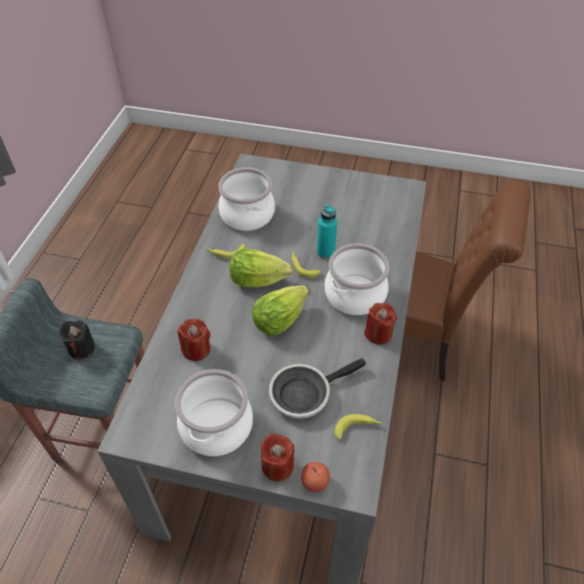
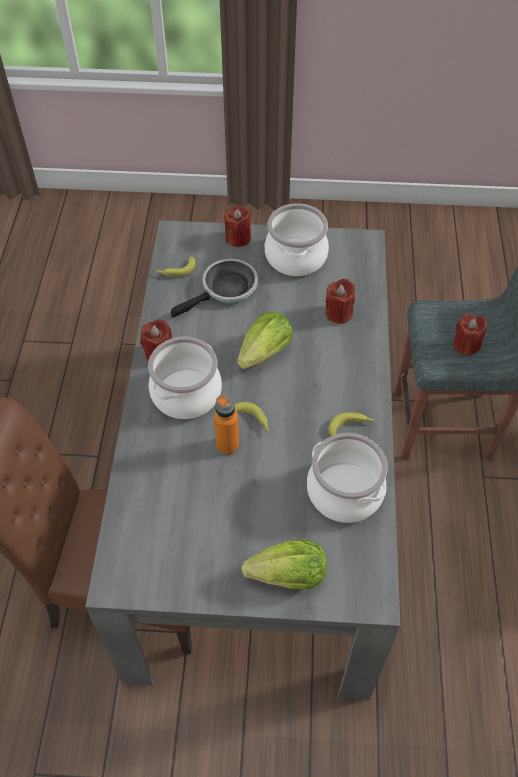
camera: 170 degrees right, 5 degrees up
black candle [59,320,95,359] -> red candle [453,314,487,355]
lettuce [229,248,292,288] -> lettuce moved to [241,539,327,589]
apple [301,462,330,492] -> none
turquoise bottle [317,204,337,259] -> orange bottle [214,395,239,455]

